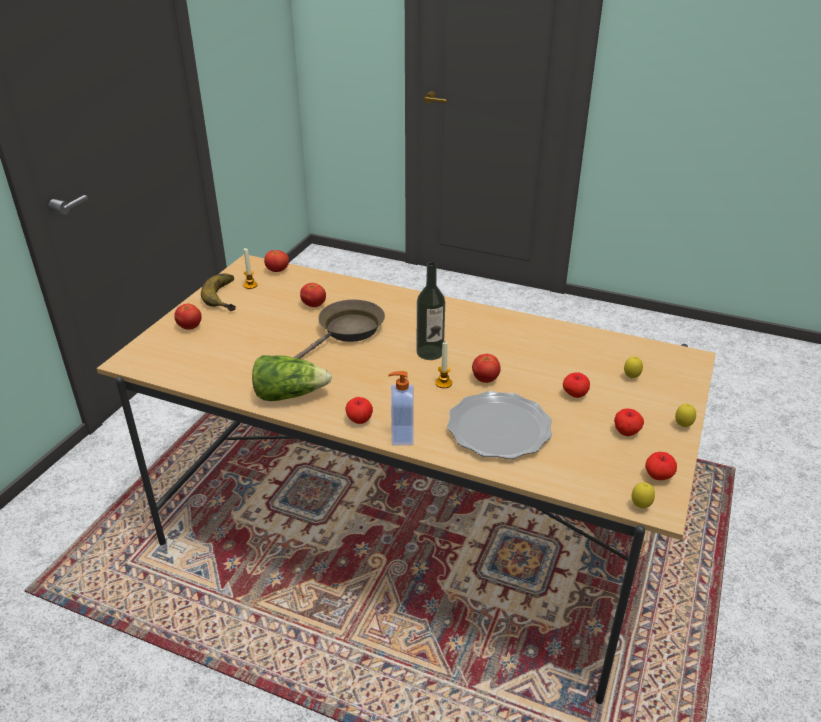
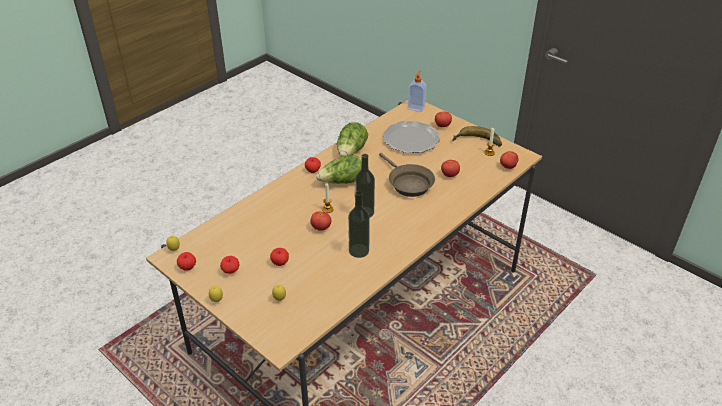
camera: 110 degrees right, 5 degrees up
soap dispenser [388,371,414,445] -> soap dispenser moved to [407,71,427,112]
plate [447,391,552,459] -> plate moved to [383,121,440,153]
none -> lettuce [316,154,361,184]
none -> bottle [348,191,370,258]

